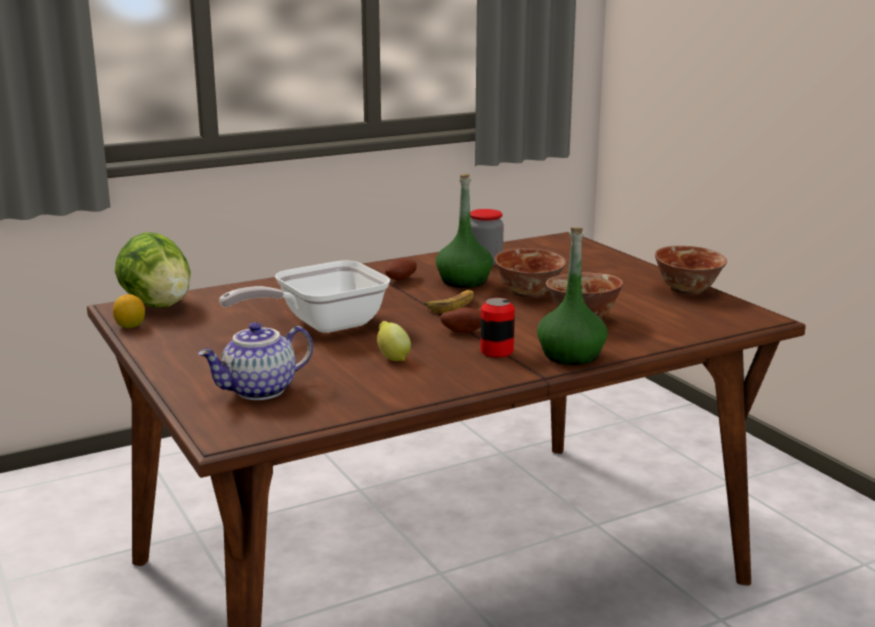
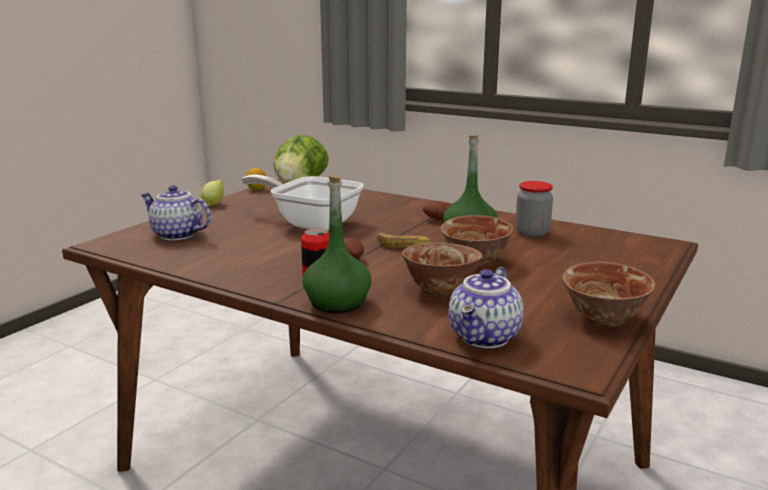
camera: 60 degrees right, 0 degrees up
lemon [377,321,411,361] -> lemon moved to [201,180,224,206]
none -> teapot [449,267,524,348]

